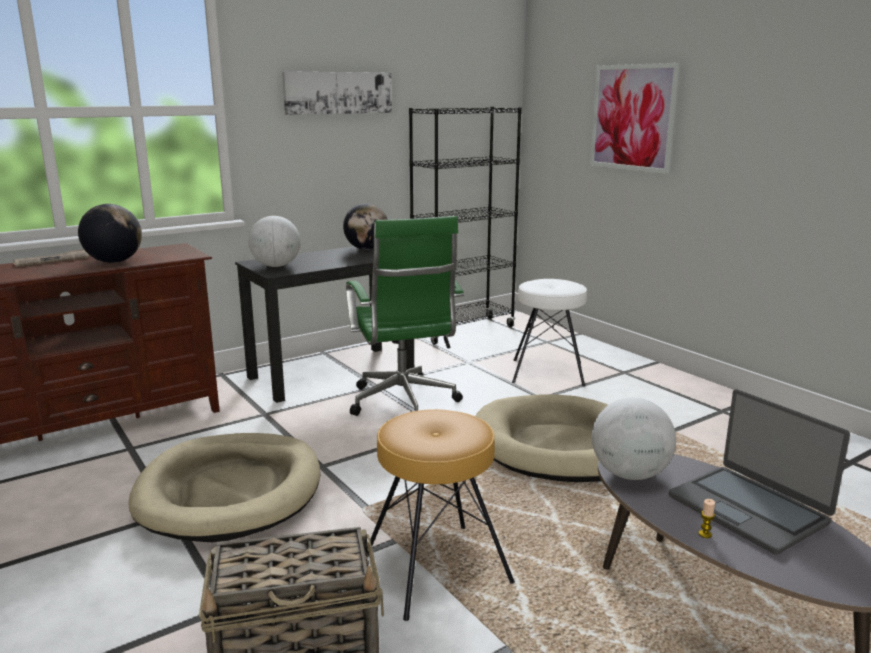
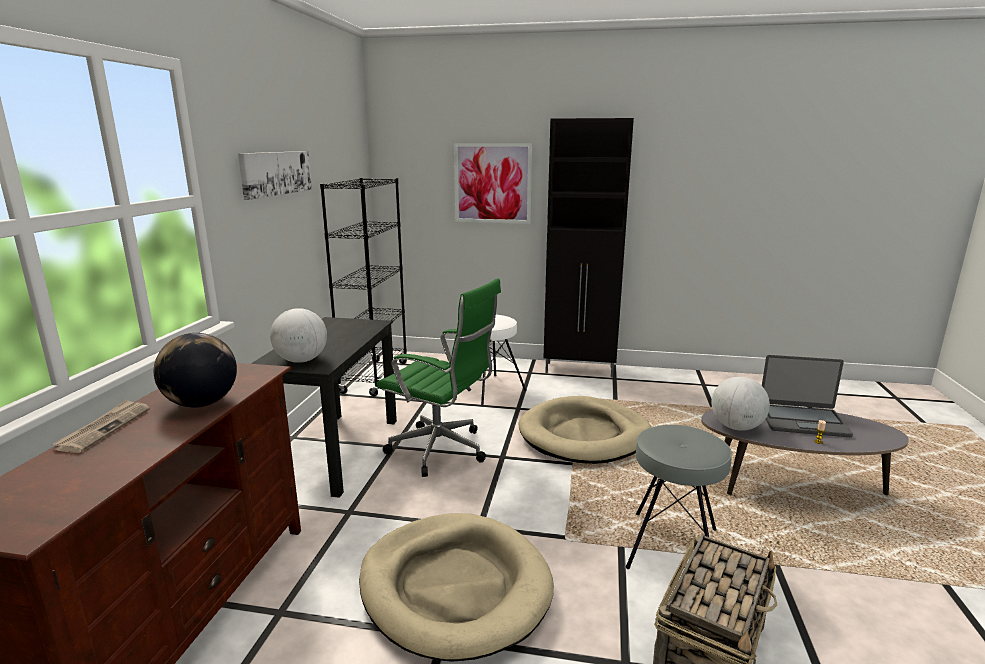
camera: 45 degrees left, 0 degrees up
globe [343,203,388,250] -> none
brown stool [367,409,515,621] -> grey stool [626,425,732,569]
none -> black cabinet [543,118,634,377]

